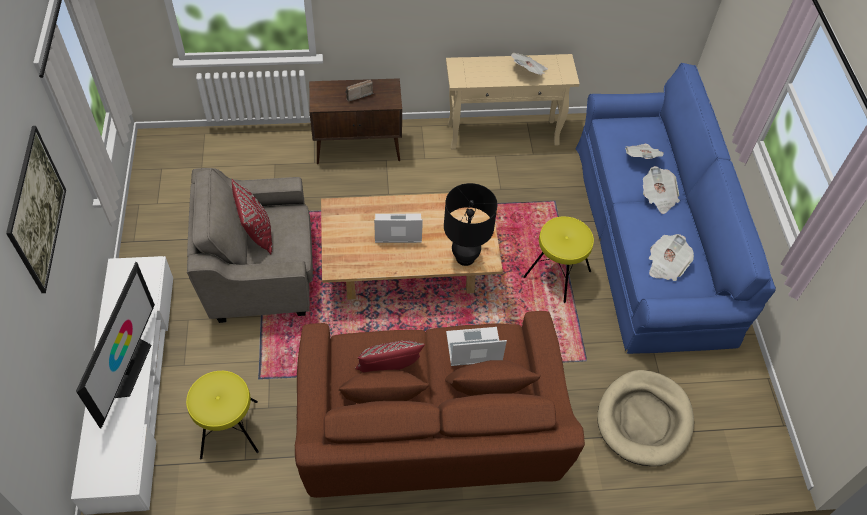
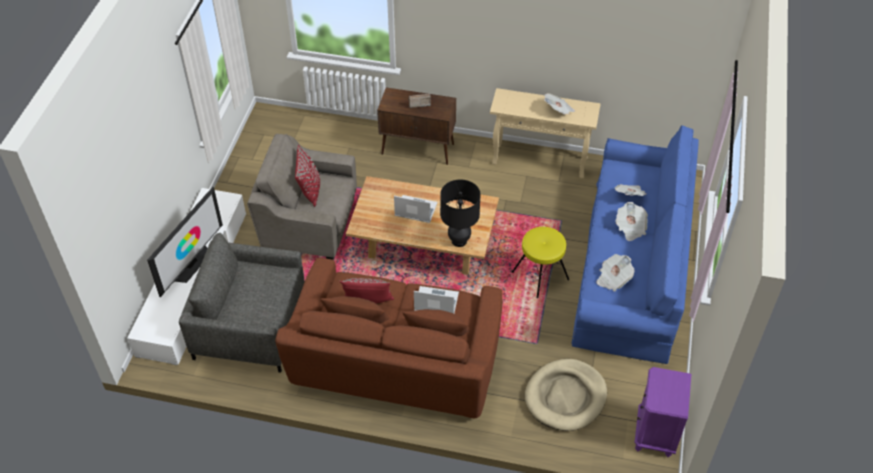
camera: 20 degrees right, 5 degrees down
picture [6,126,66,293] -> none
yellow stool [186,371,259,460] -> grey armchair [179,233,305,373]
none -> purple nightstand [634,367,691,457]

